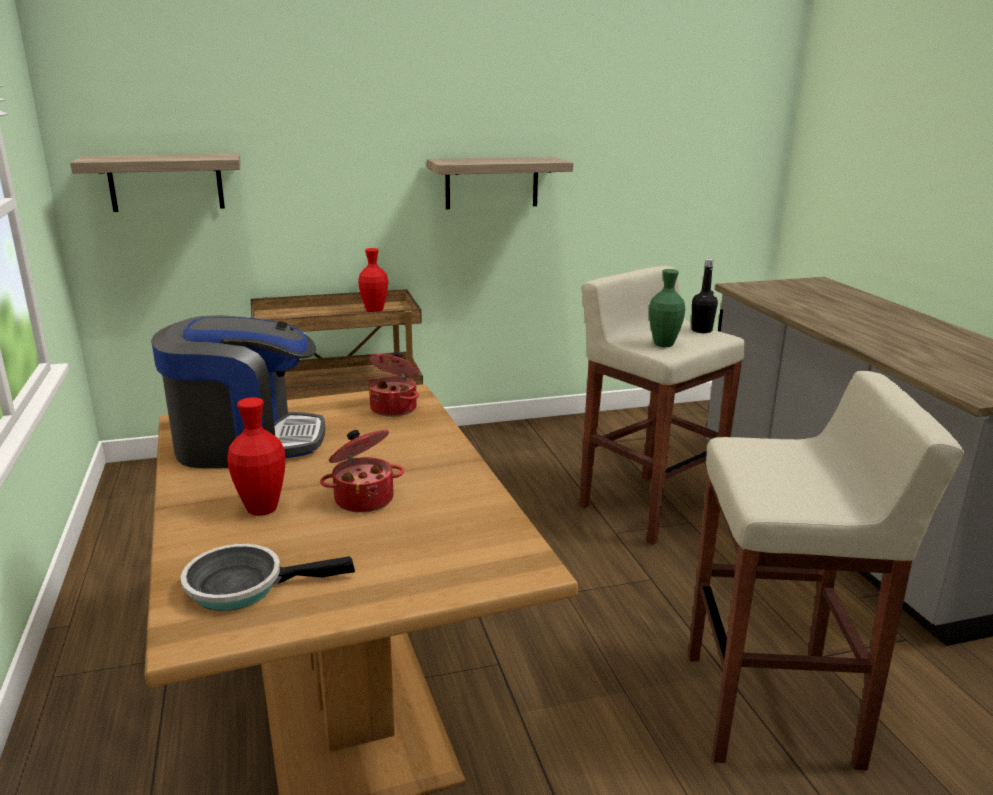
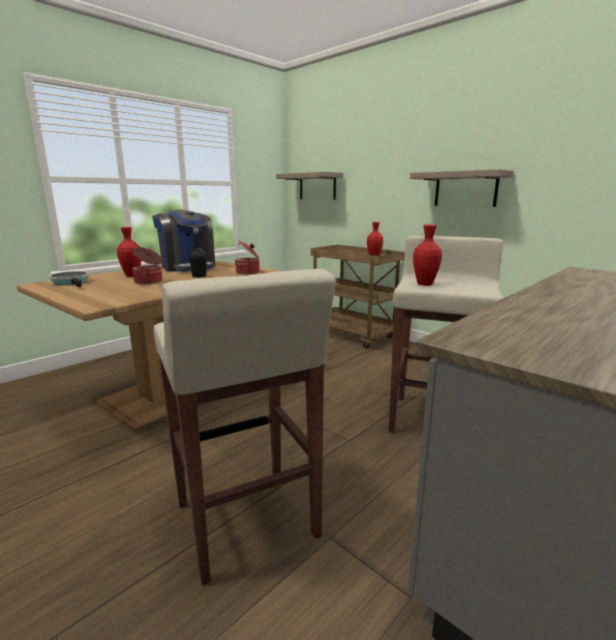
camera: 60 degrees right, 5 degrees down
green vase [649,269,685,347] -> red vase [413,225,442,286]
black bottle [691,259,718,333] -> black bottle moved to [189,227,207,278]

